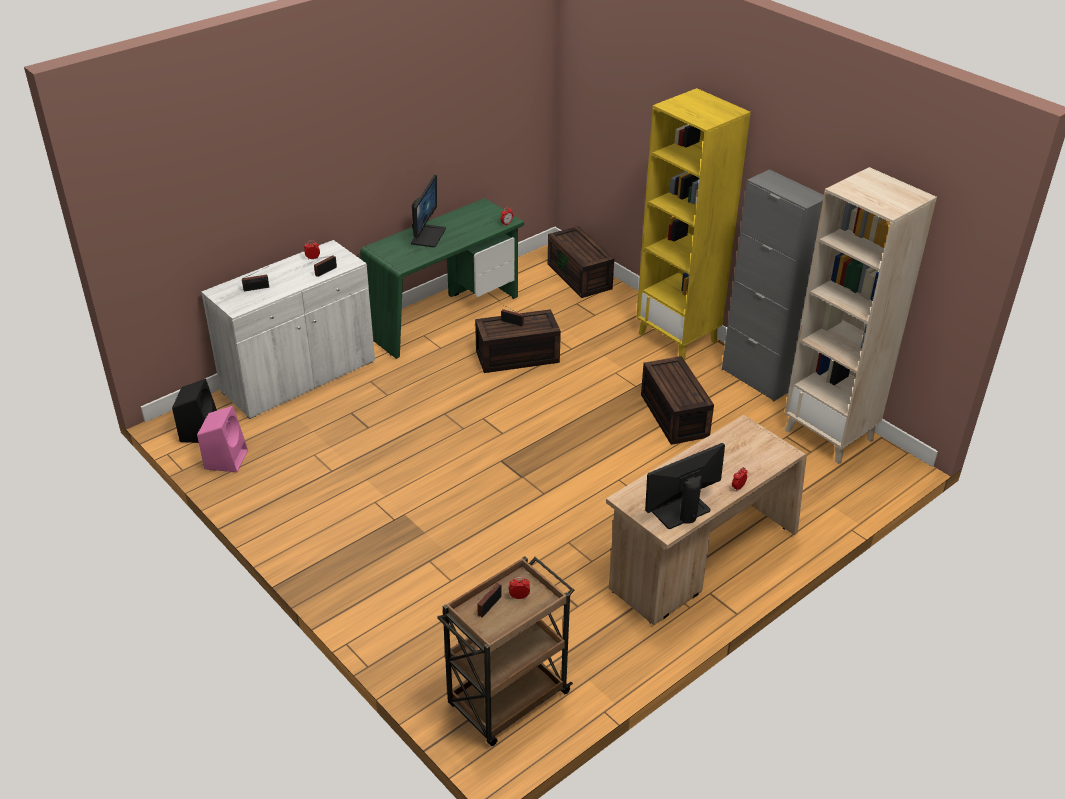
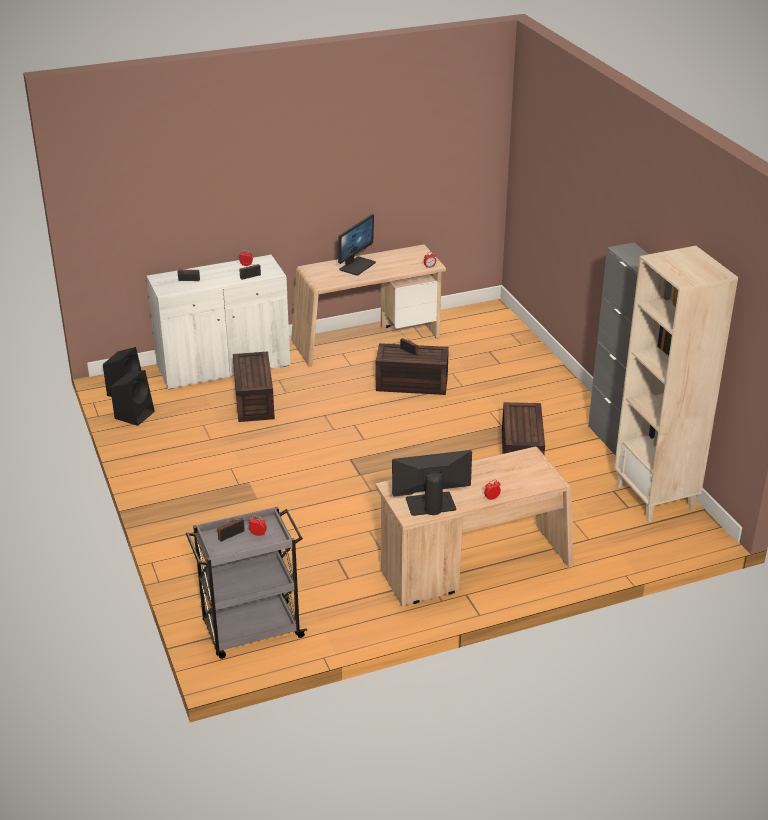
camera: 20 degrees right, 5 degrees down
pink speaker [197,406,248,472] -> black speaker [110,370,155,426]
green desk [360,198,524,359] -> beige desk [291,245,446,367]
brown cart [437,556,575,746] -> grey cart [186,506,307,659]
brown storage box [548,226,614,298] -> brown storage box moved to [233,352,275,422]
yellow bookcase [636,88,751,360] -> none

